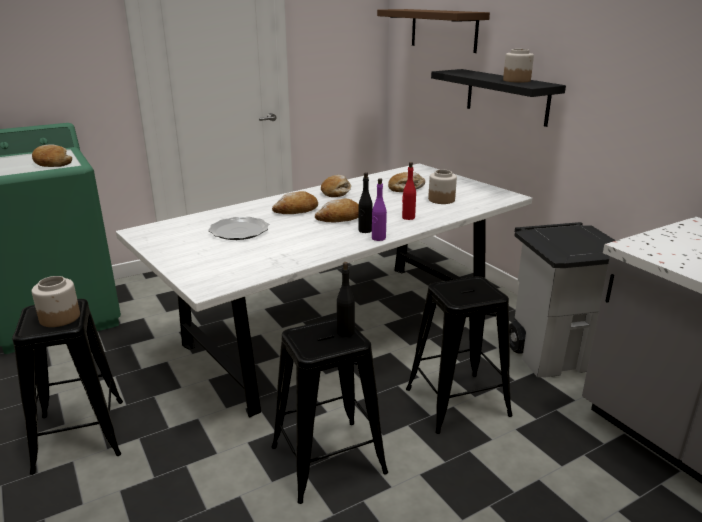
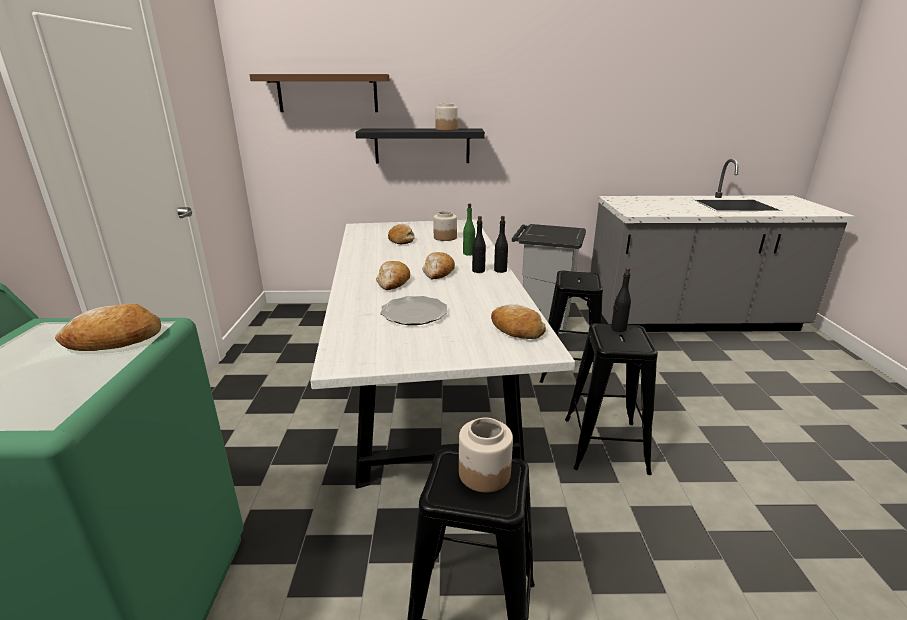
camera: 60 degrees left, 0 degrees up
bread [321,175,351,197] -> bread moved to [491,304,546,339]
purple bottle [372,178,387,241] -> black bottle [494,216,508,273]
red bottle [402,162,416,220] -> green bottle [463,203,475,256]

